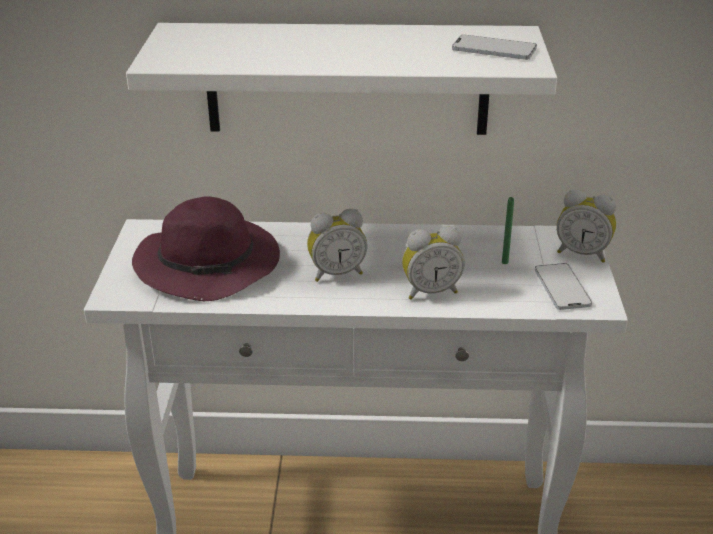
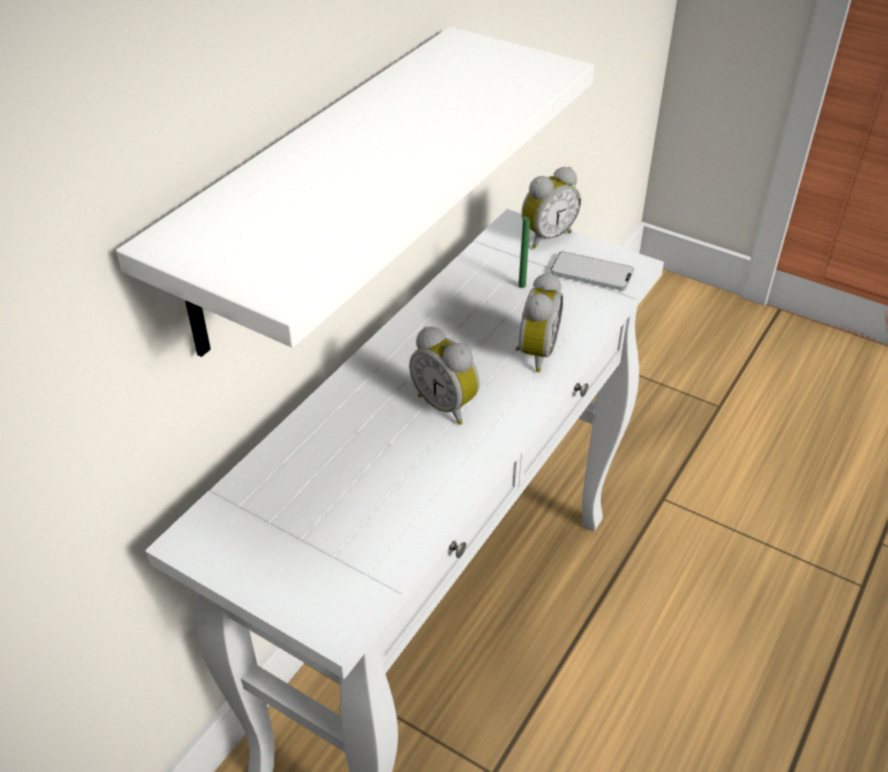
camera: 60 degrees left, 10 degrees up
purple hat [132,196,280,301] -> none
alarm clock [307,209,367,282] -> alarm clock turned 120 degrees clockwise [409,326,480,425]
phone [452,35,537,60] -> none

